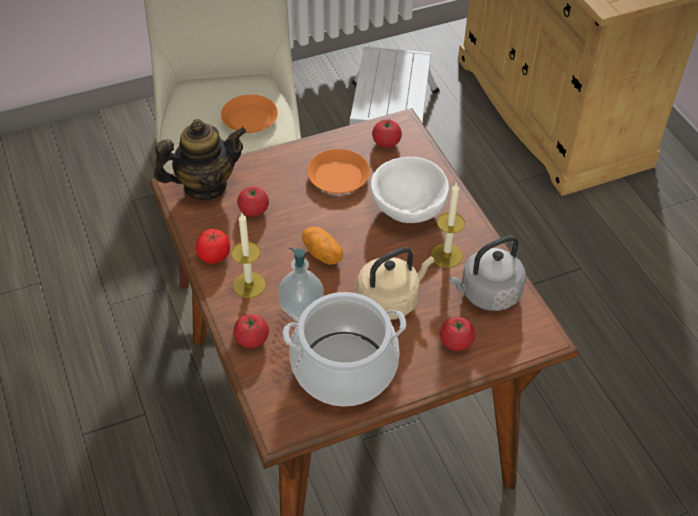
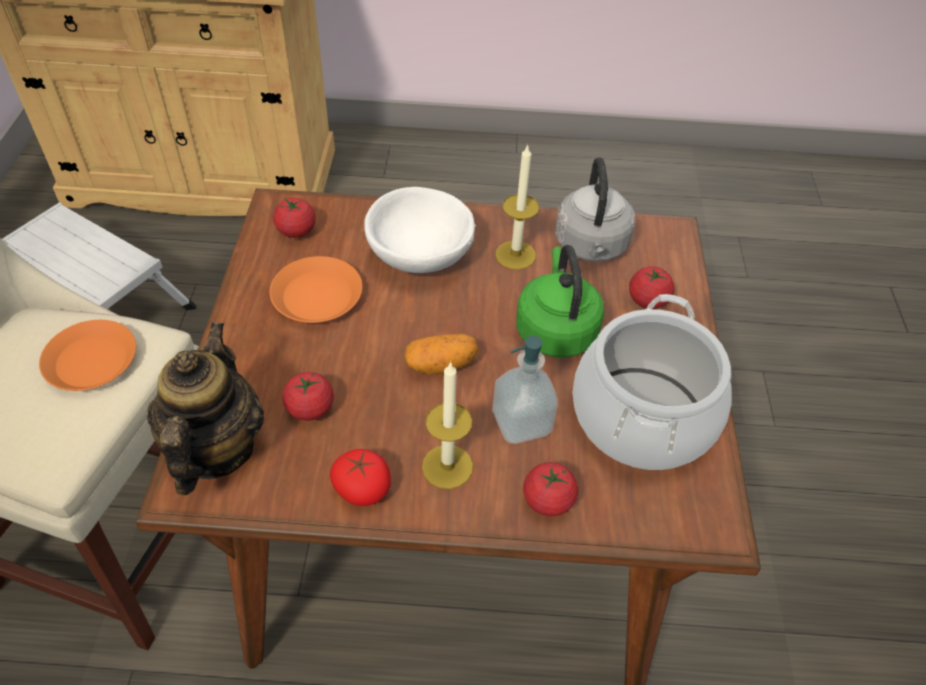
camera: 65 degrees left, 0 degrees up
beige kettle [357,247,434,320] -> green kettle [516,245,604,358]

